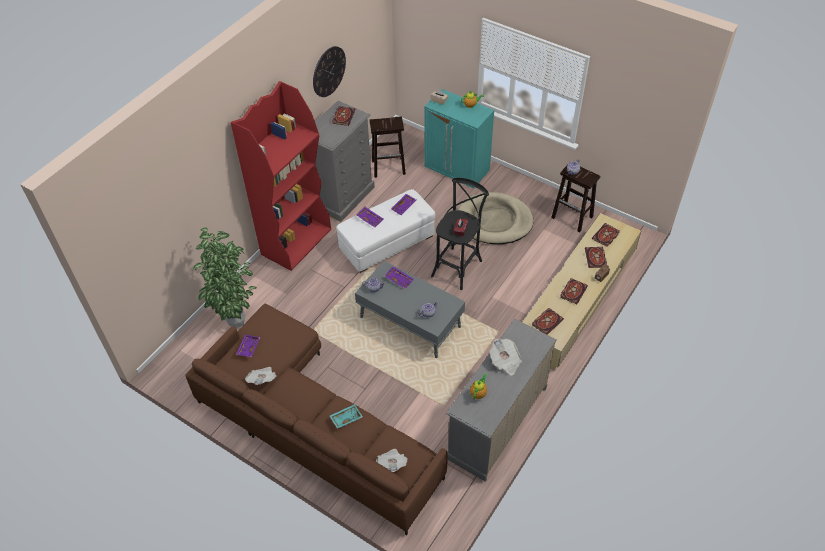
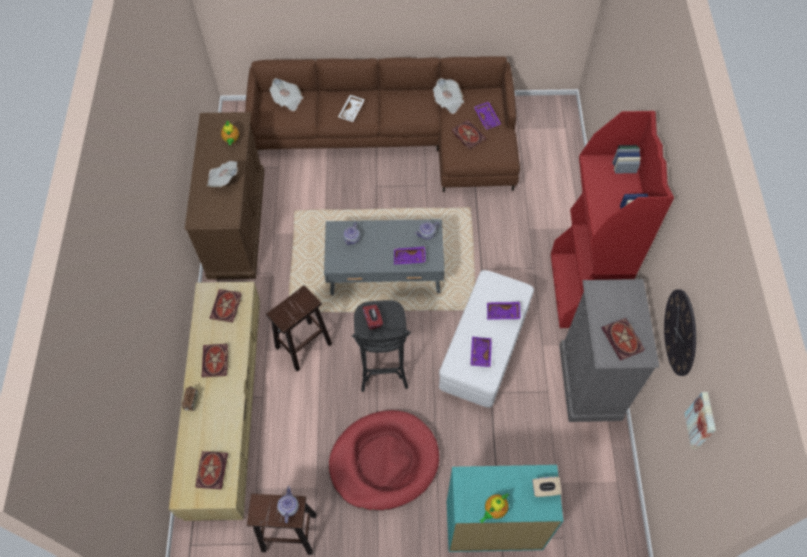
camera: 145 degrees right, 10 degrees up
potted plant [193,227,257,328] -> none
turquoise tray [330,404,363,429] -> white tray [338,95,365,122]
brown stool [370,116,406,178] -> brown stool moved to [266,285,332,372]
grey cabinet [446,319,556,482] -> brown cabinet [185,112,264,280]
beige dog bed [458,192,533,244] -> red dog bed [329,410,439,511]
book [585,247,607,268] -> book moved to [452,120,486,149]
none -> picture [684,392,716,449]

